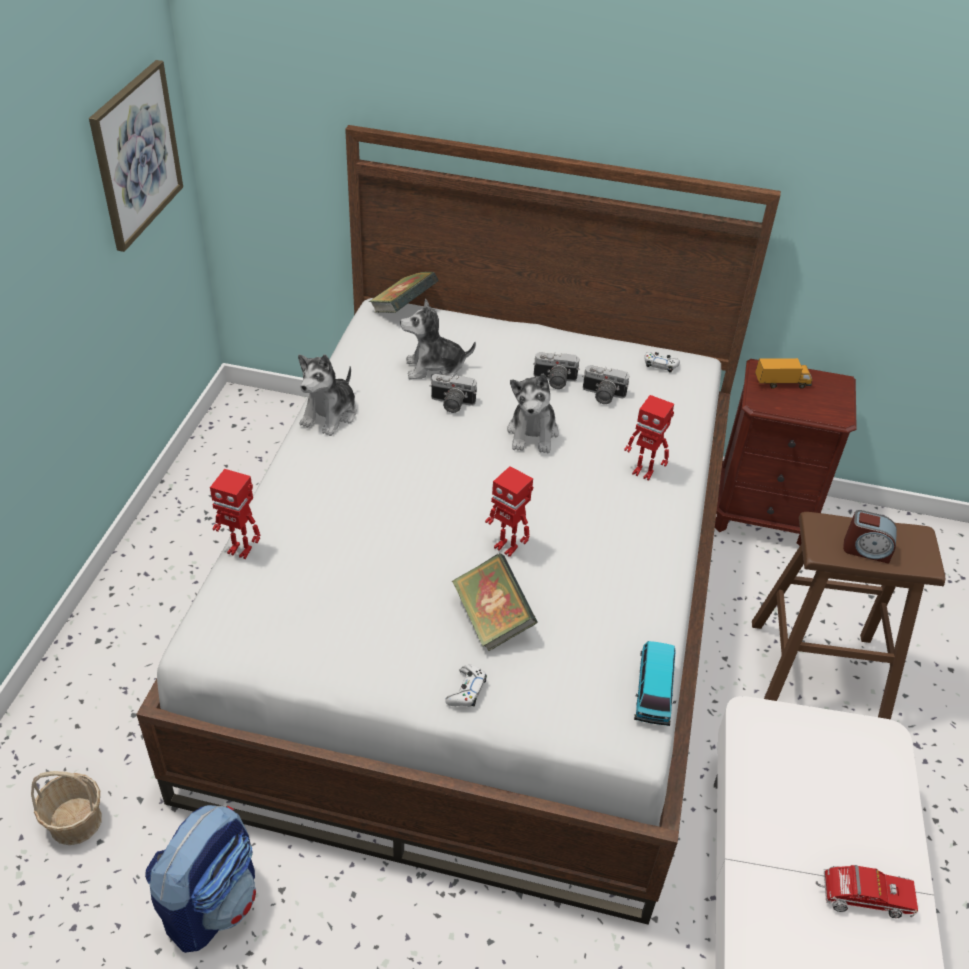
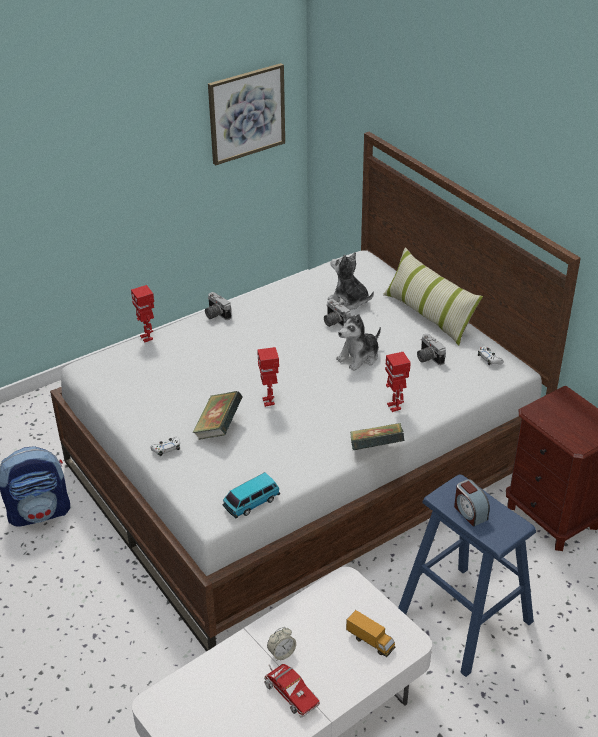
camera: 45 degrees right, 5 degrees down
basket [31,771,102,845] -> none
plush toy [298,354,357,436] -> none
book [369,272,439,313] -> book moved to [350,423,405,450]
camera [533,352,579,389] -> camera moved to [205,292,232,320]
brown stool [752,512,945,720] -> blue stool [398,475,536,677]
toy truck [755,358,812,389] -> toy truck moved to [346,610,395,657]
none -> alarm clock [267,627,296,661]
none -> pillow [383,247,483,346]

